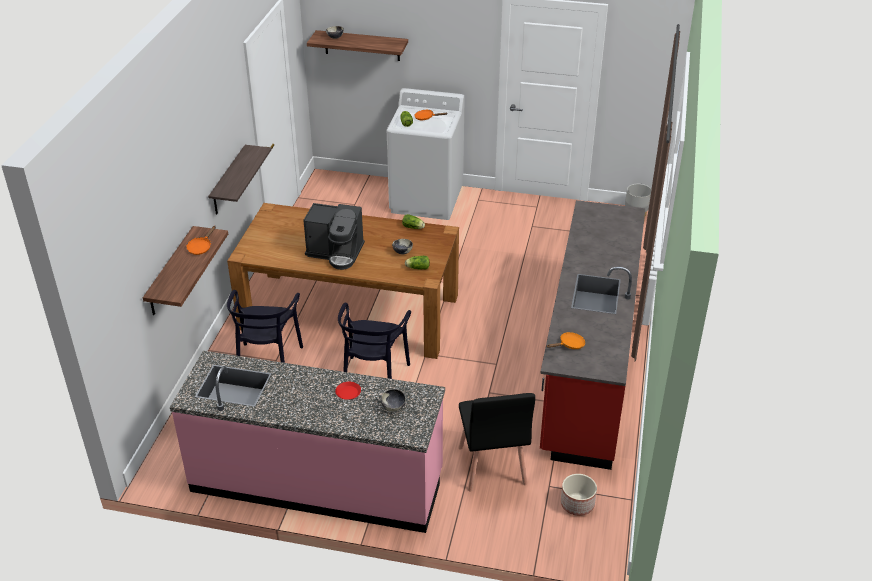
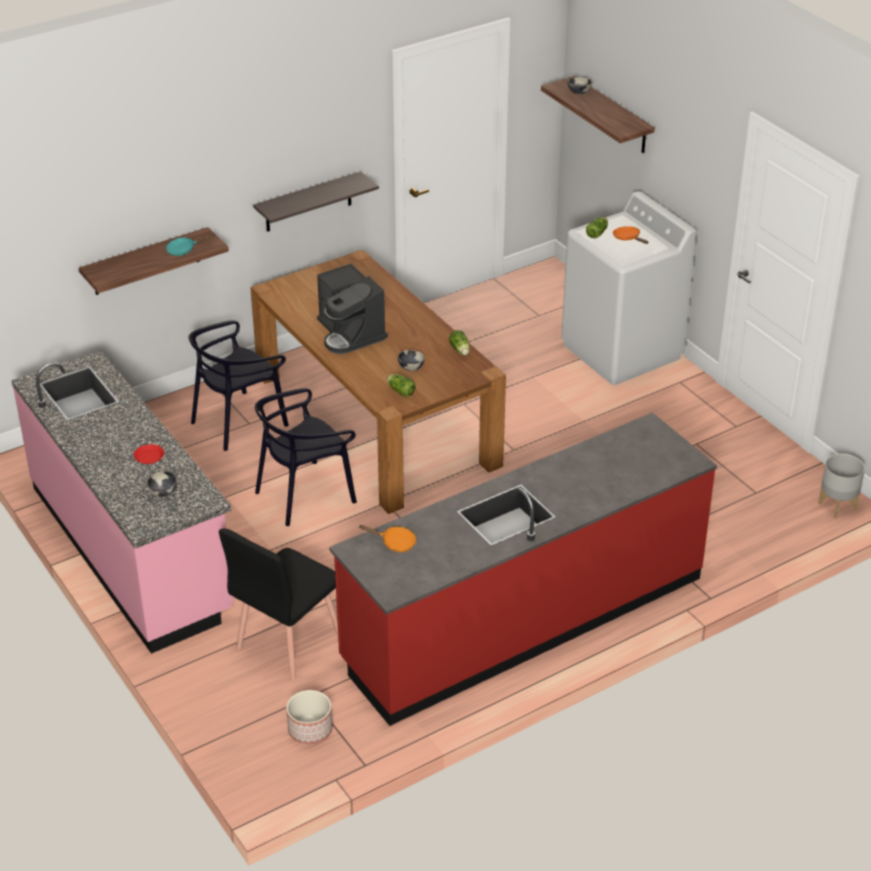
camera: 45 degrees right, 0 degrees up
orange frying pan [186,226,216,255] -> turquoise frying pan [166,234,214,256]

